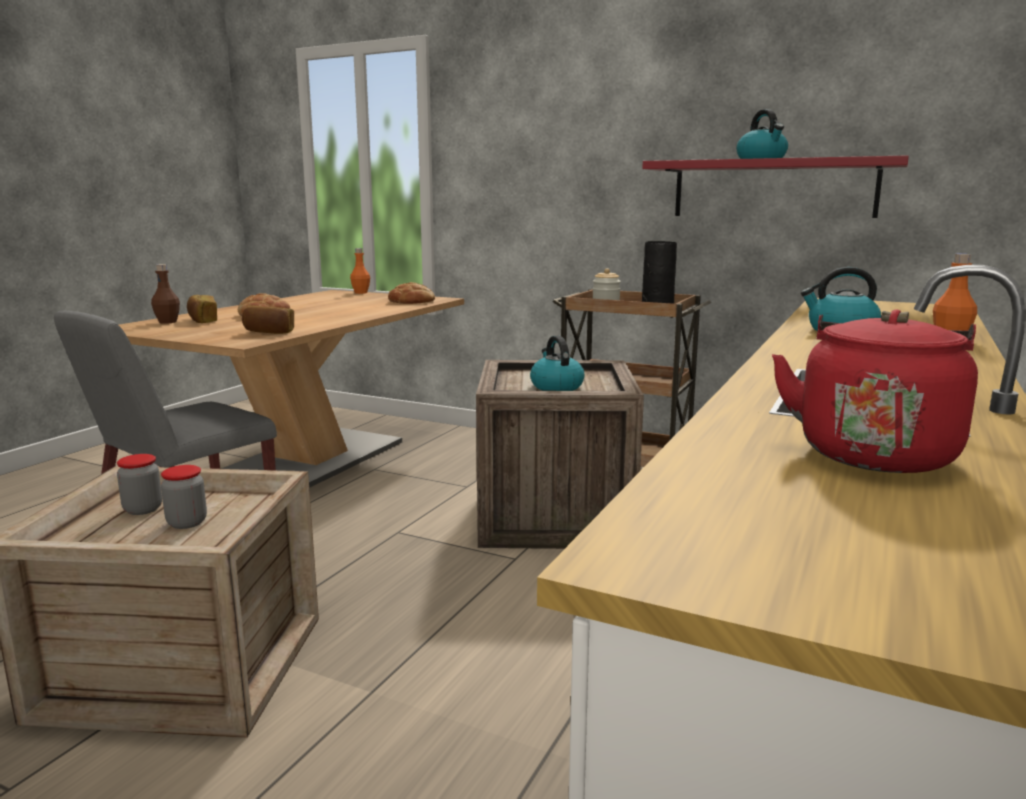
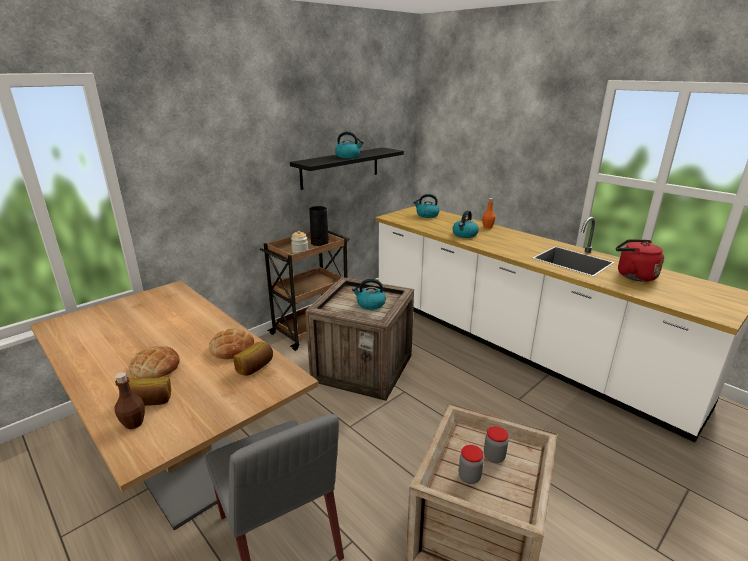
camera: 70 degrees left, 10 degrees up
orange bottle [350,248,370,294] -> none
bread [388,282,435,304] -> bread moved to [209,329,254,359]
red shelf [642,155,909,218] -> black shelf [290,147,404,190]
none -> kettle [413,194,439,218]

